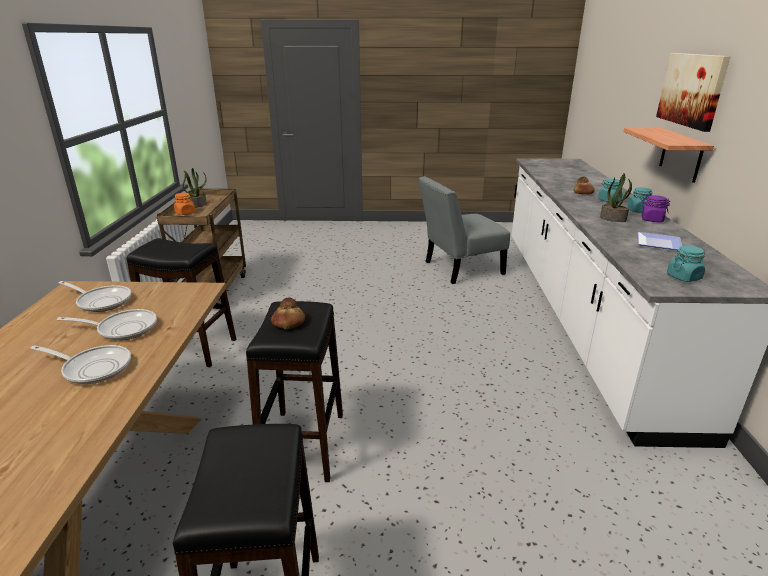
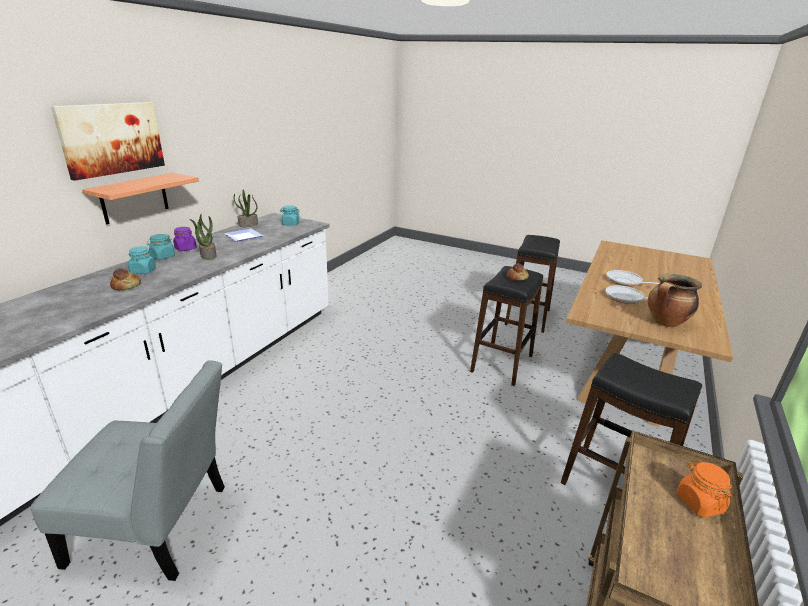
camera: 155 degrees left, 0 degrees up
frying pan [59,281,131,312] -> cooking pot [648,274,702,327]
potted plant [183,168,207,208] -> potted plant moved to [234,189,258,227]

